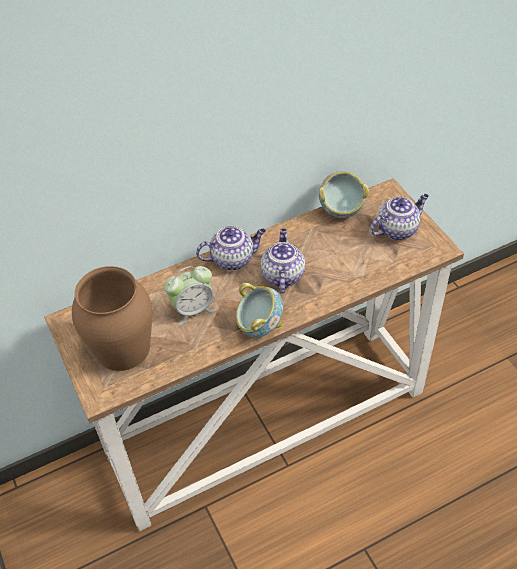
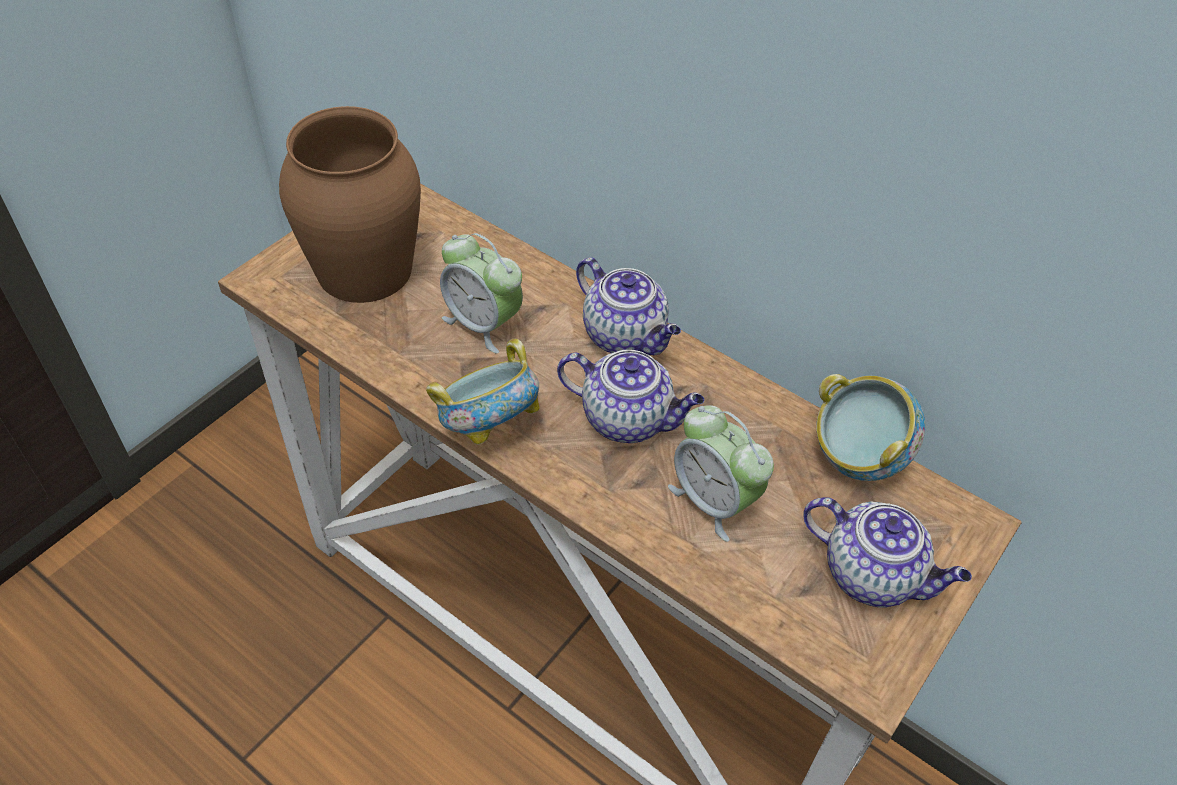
camera: 60 degrees right, 0 degrees up
teapot [260,228,305,294] -> teapot turned 45 degrees clockwise [557,350,705,443]
none -> alarm clock [668,405,774,542]

